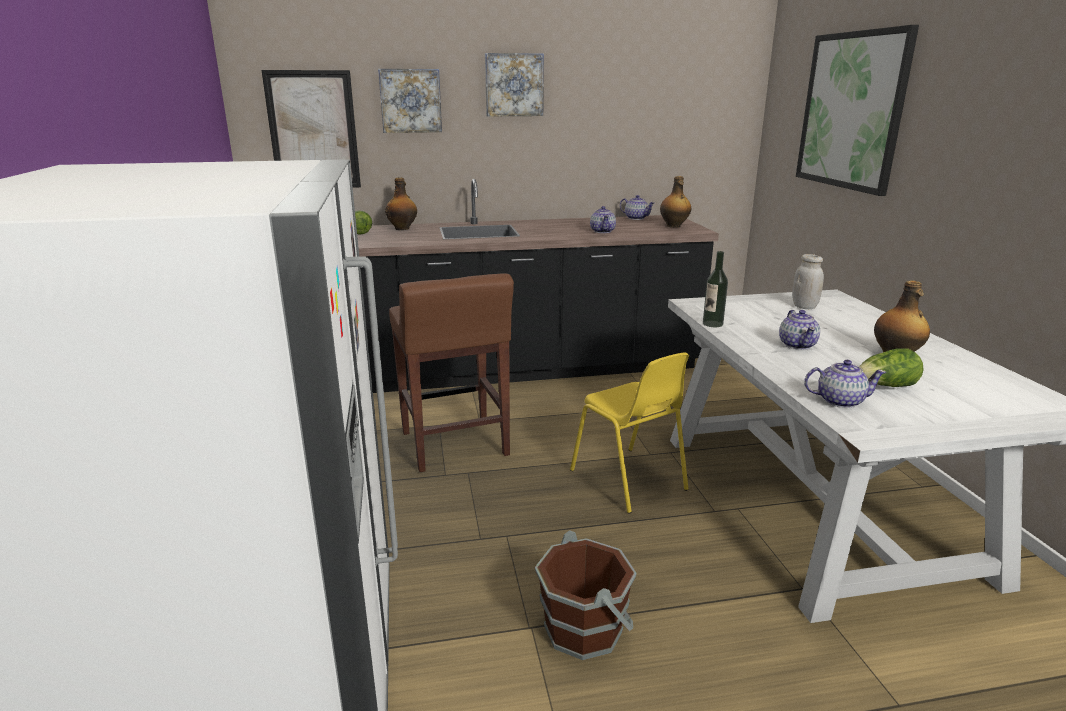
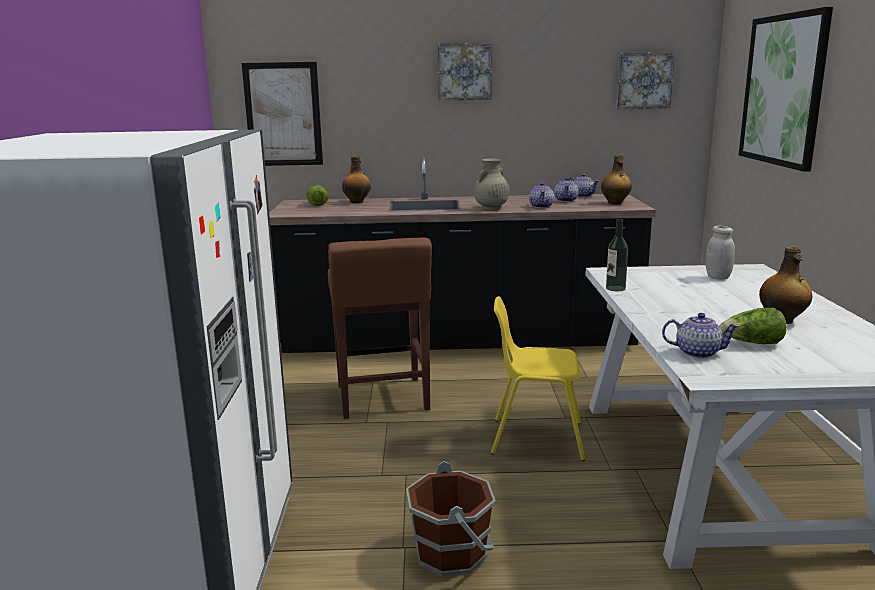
camera: 10 degrees right, 5 degrees down
picture [378,69,442,133] -> picture moved to [616,52,675,109]
yellow chair [570,352,689,514] -> yellow chair turned 120 degrees clockwise [491,296,585,461]
teapot [779,310,820,350] -> teapot moved to [554,177,579,202]
none -> beige vase [474,158,509,211]

